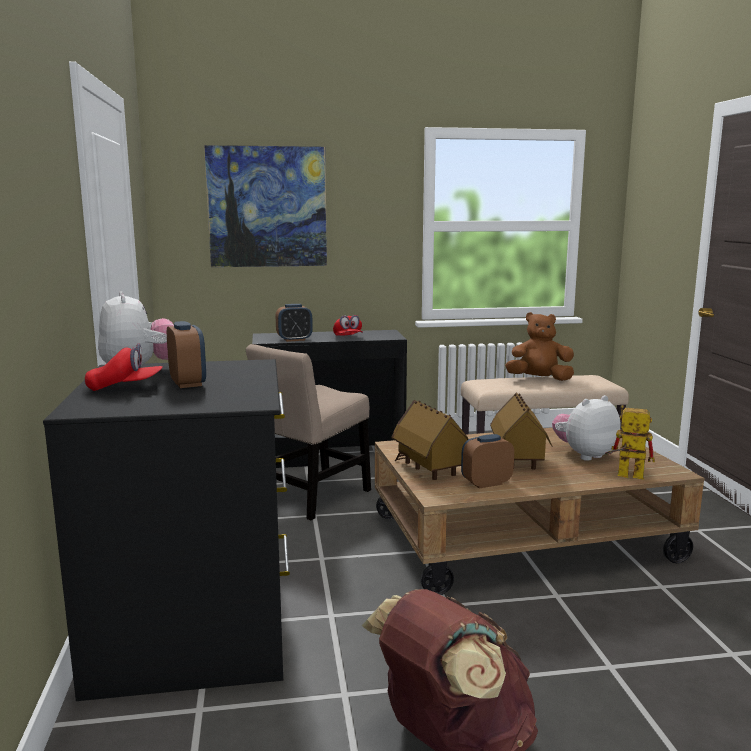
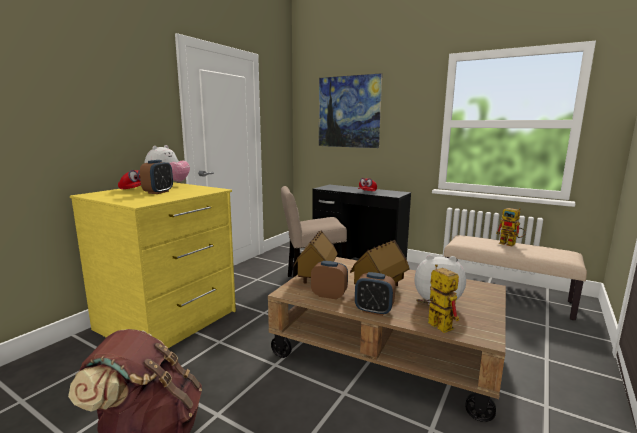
camera: 40 degrees right, 0 degrees up
black dresser [43,359,290,701] -> yellow dresser [70,182,236,348]
alarm clock [276,304,313,342] -> alarm clock moved to [355,272,395,316]
brown plush toy [505,312,574,381] -> toy robot [496,208,526,247]

